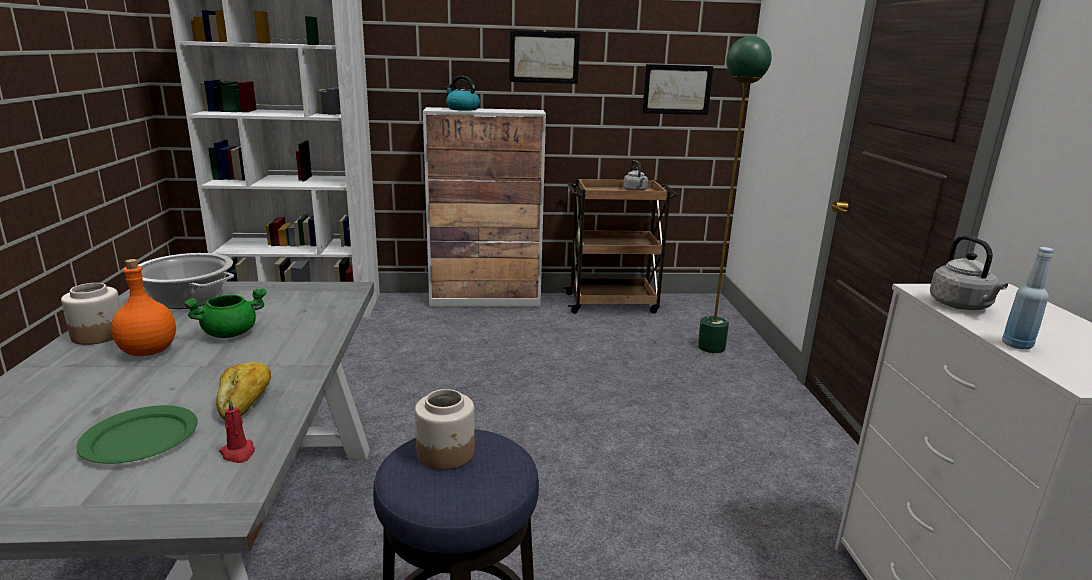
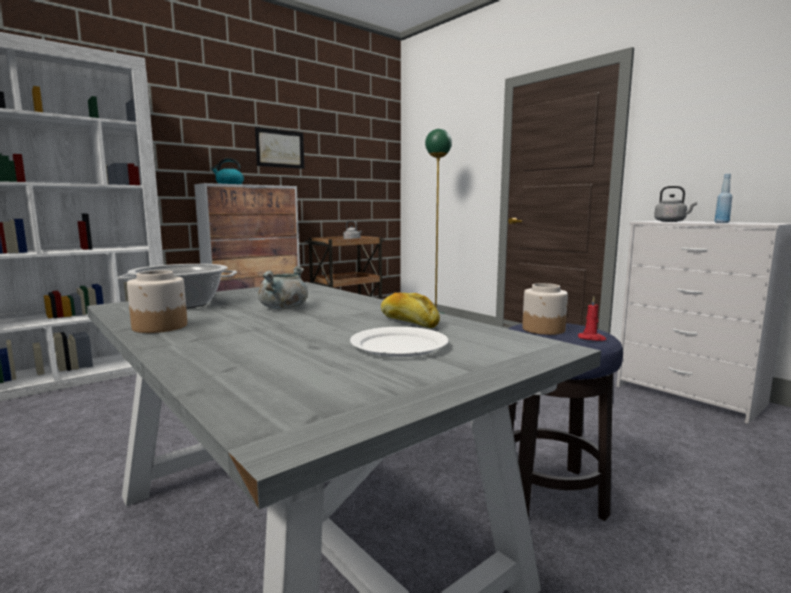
camera: 35 degrees left, 10 degrees down
green plate [76,405,198,464] -> white plate [350,327,448,357]
orange bottle [111,259,176,356] -> none
green cooking pot [183,288,267,338] -> grey cooking pot [258,266,308,310]
red candle [219,398,255,463] -> red candle moved to [578,297,607,341]
picture [642,64,713,115] -> none

